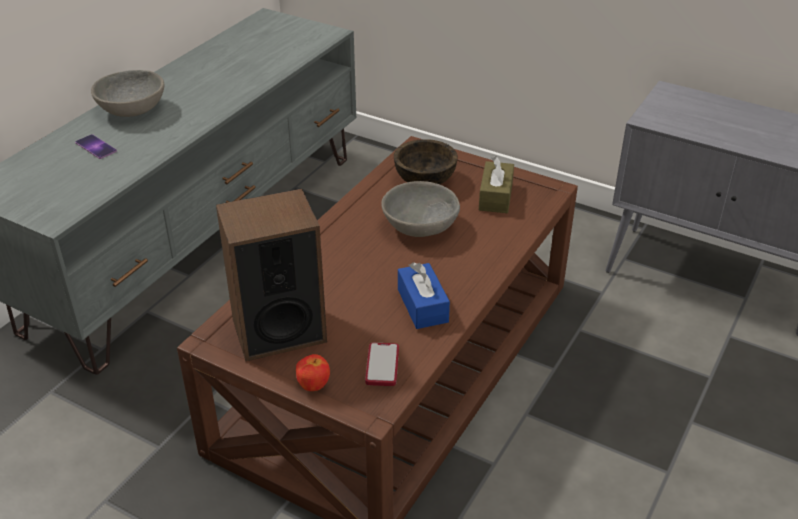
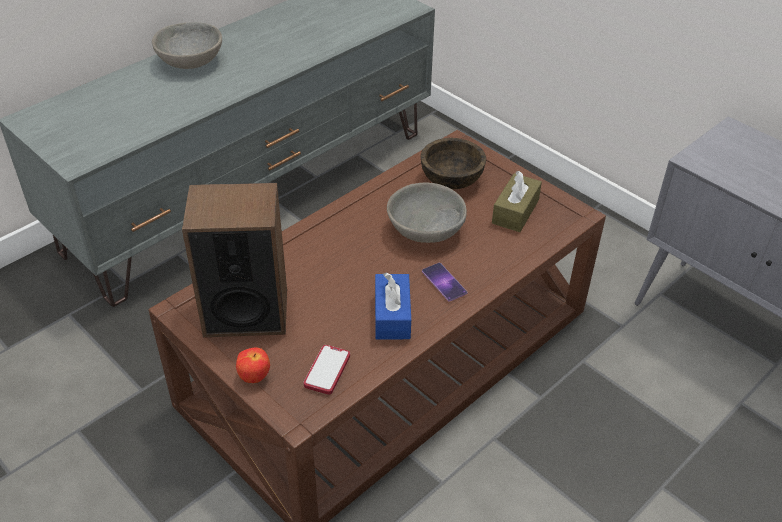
camera: 15 degrees right, 5 degrees up
phone [75,134,117,159] -> phone moved to [422,263,467,301]

